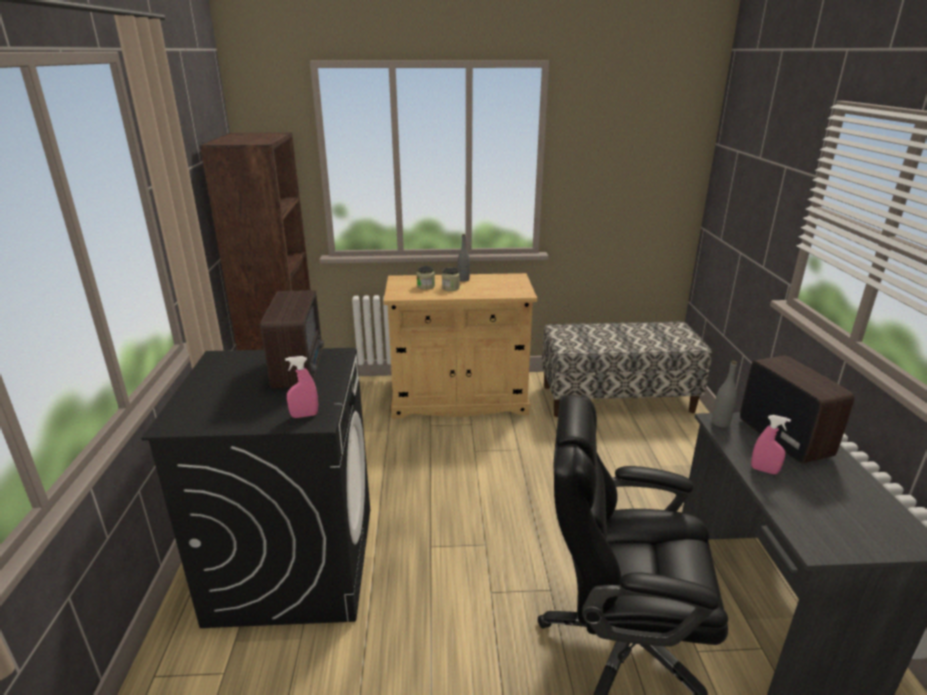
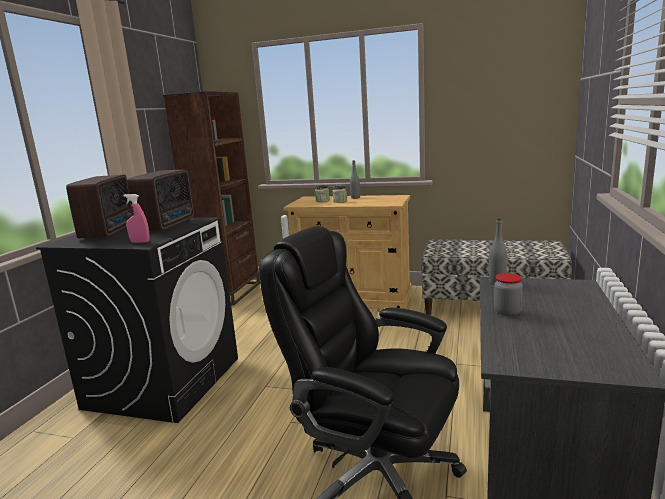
camera: 20 degrees right, 10 degrees down
radio [740,355,854,463] -> radio moved to [66,175,133,238]
pink spray bottle [751,415,791,474] -> jar [494,273,523,316]

